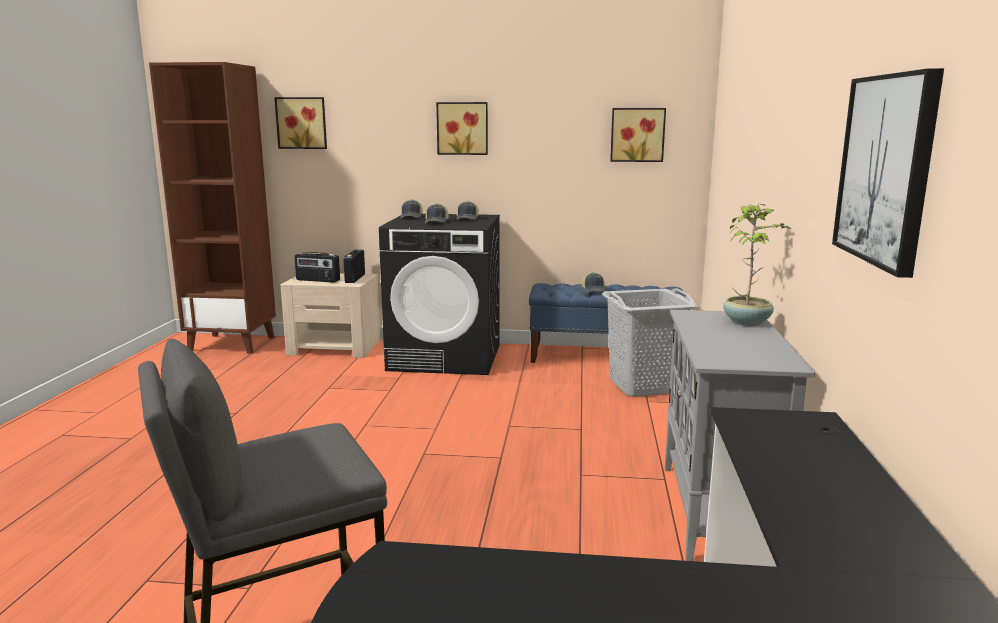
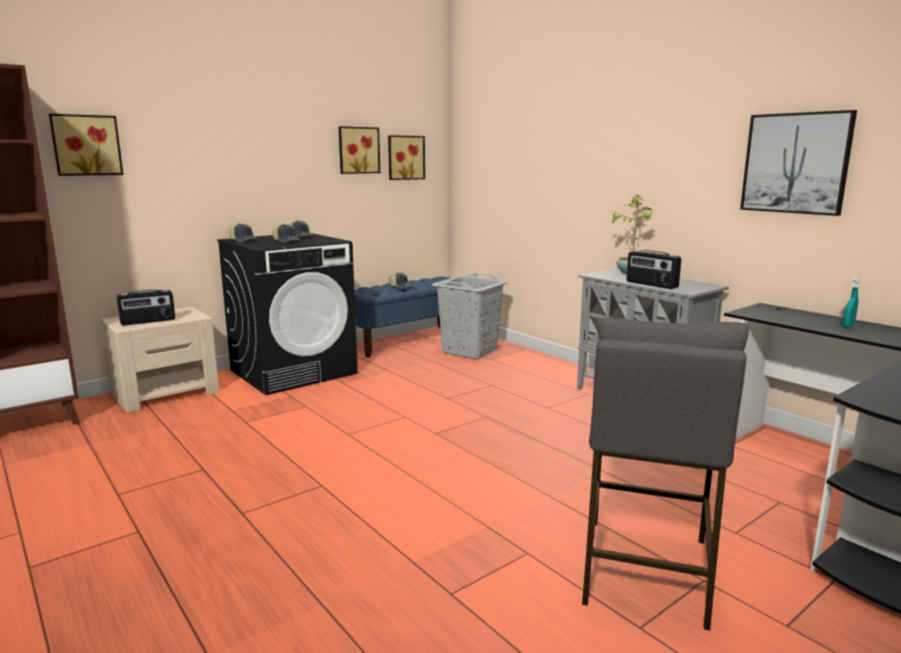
camera: 45 degrees left, 0 degrees up
radio [343,249,365,283] -> radio moved to [627,250,681,289]
picture [436,102,488,155] -> picture moved to [339,126,380,174]
none -> turquoise spray bottle [843,277,860,328]

